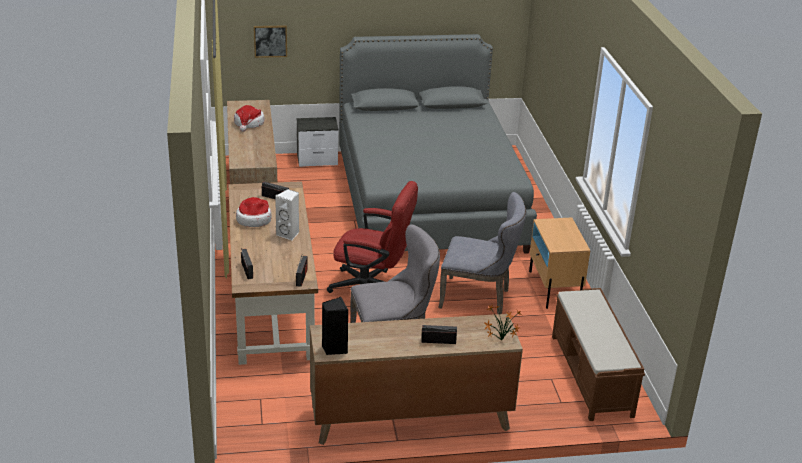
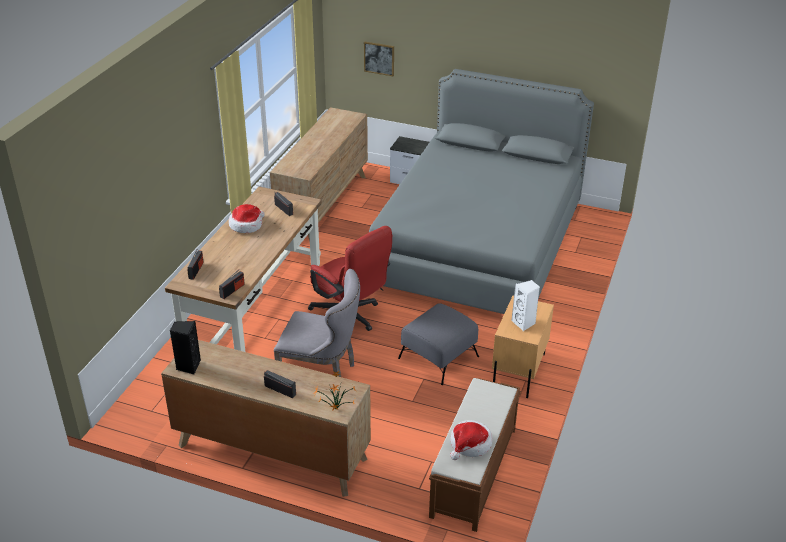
camera: 30 degrees right, 5 degrees up
hat [234,105,265,132] -> hat moved to [450,420,492,460]
white speaker [275,189,299,240] -> white speaker moved to [511,280,540,331]
grey chair [439,192,526,314] -> grey ottoman [398,303,479,385]

